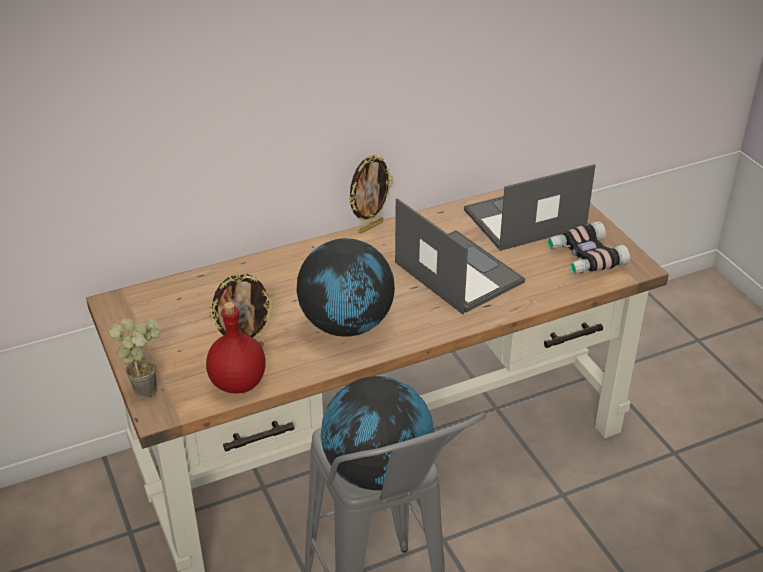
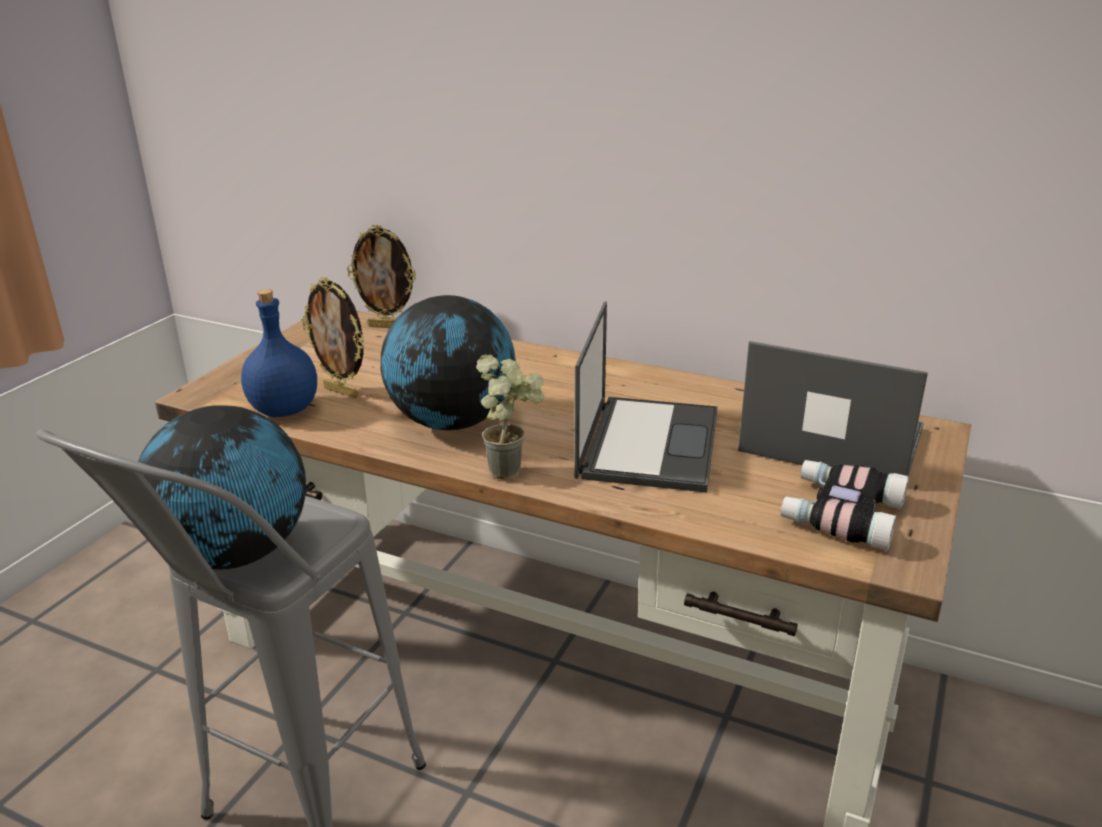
camera: 50 degrees right, 10 degrees down
potted plant [109,318,161,398] -> potted plant moved to [476,355,545,480]
red bottle [206,302,266,393] -> blue bottle [241,289,317,417]
picture frame [349,154,393,234] -> picture frame moved to [347,225,416,328]

